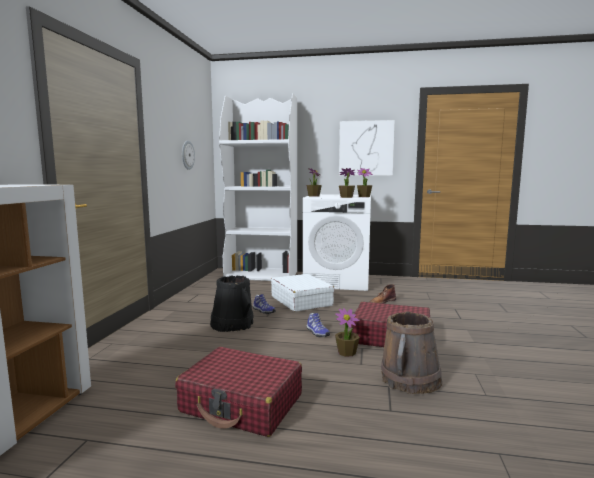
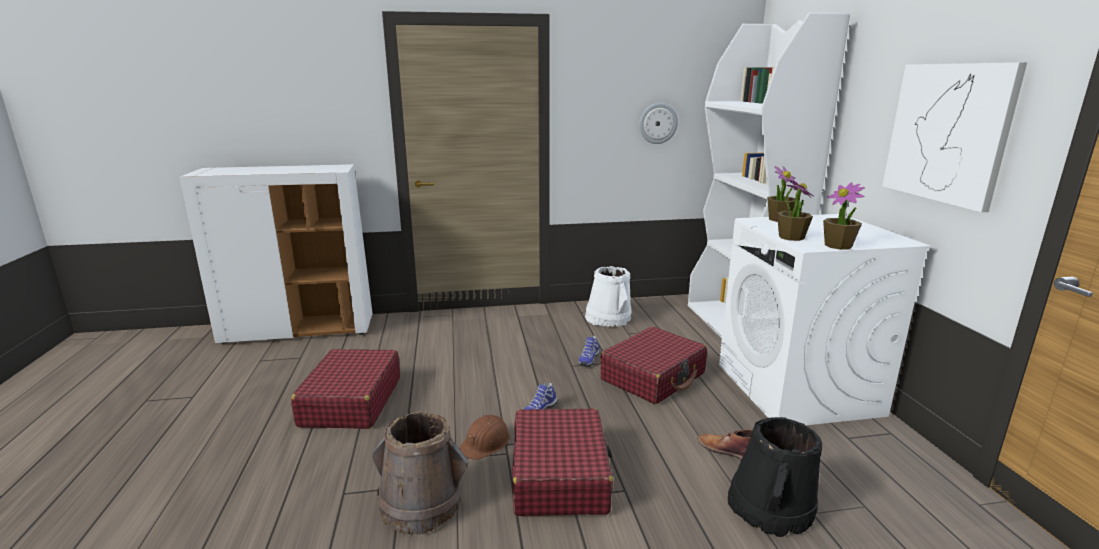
camera: 70 degrees right, 10 degrees up
black bucket [210,275,254,332] -> black bucket moved to [728,417,822,537]
white suitcase [271,274,334,312] -> red suitcase [600,327,707,404]
potted plant [335,308,360,357] -> brown hard hat [459,415,510,460]
none -> white bucket [585,266,632,327]

